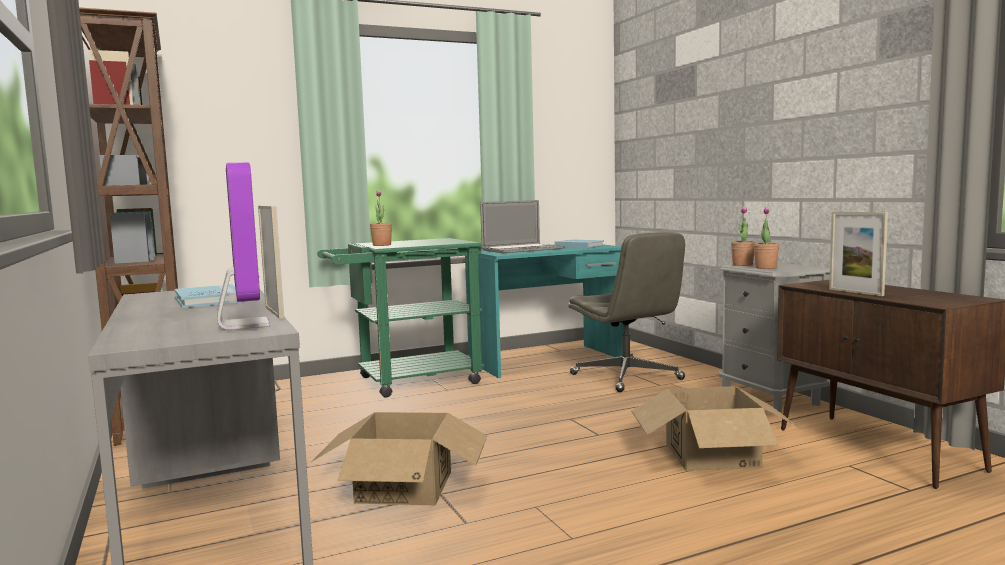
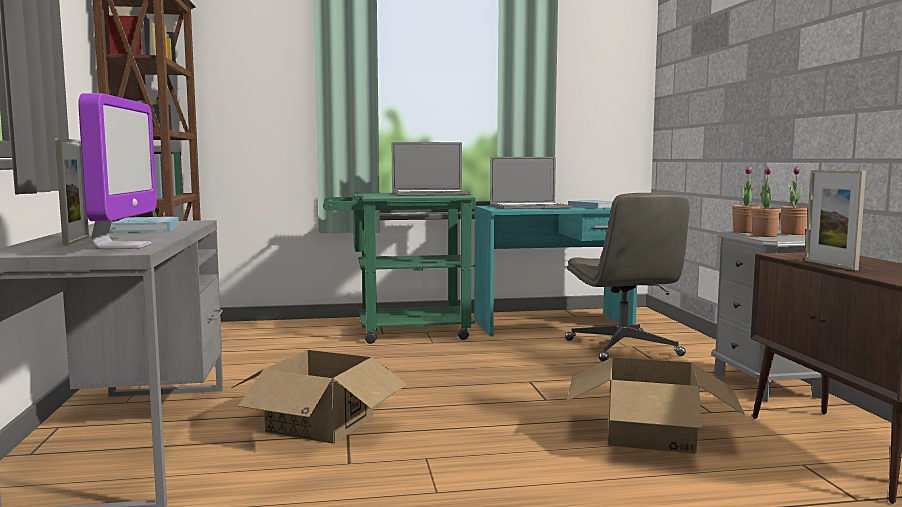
camera: 15 degrees right, 0 degrees up
picture frame [258,206,285,319] -> picture frame moved to [55,138,89,246]
potted plant [370,190,392,246] -> potted plant moved to [780,166,808,235]
none -> laptop [392,142,471,196]

